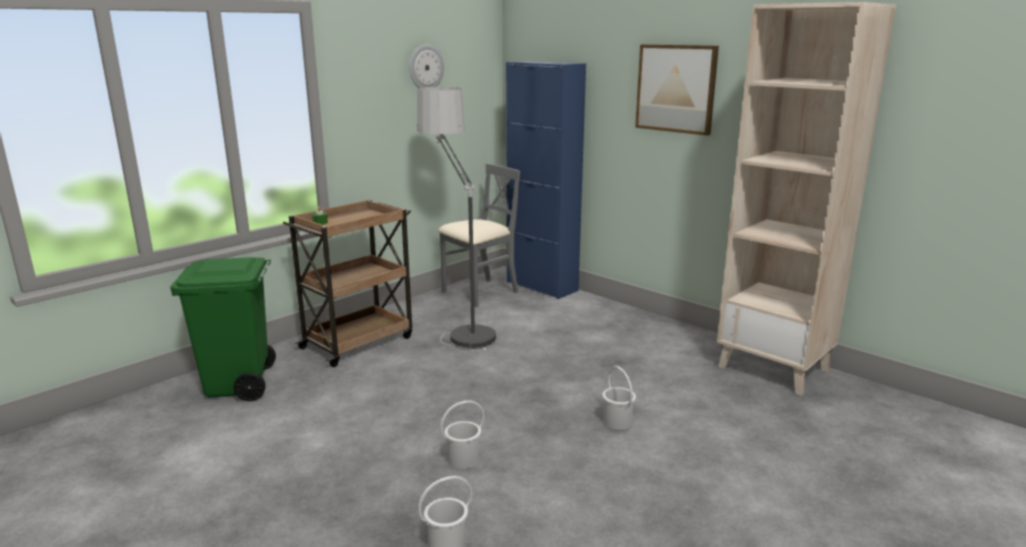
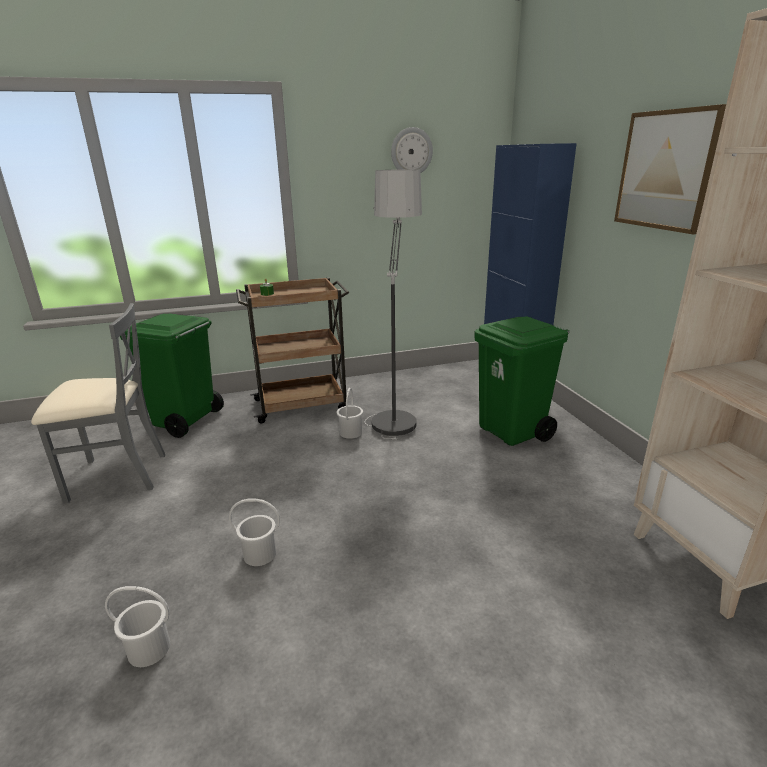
camera: 30 degrees right, 5 degrees up
grey chair [438,163,520,308] -> grey chair moved to [31,303,165,504]
white bucket [602,366,636,430] -> white bucket moved to [336,388,363,439]
none -> green trash can [475,316,570,446]

